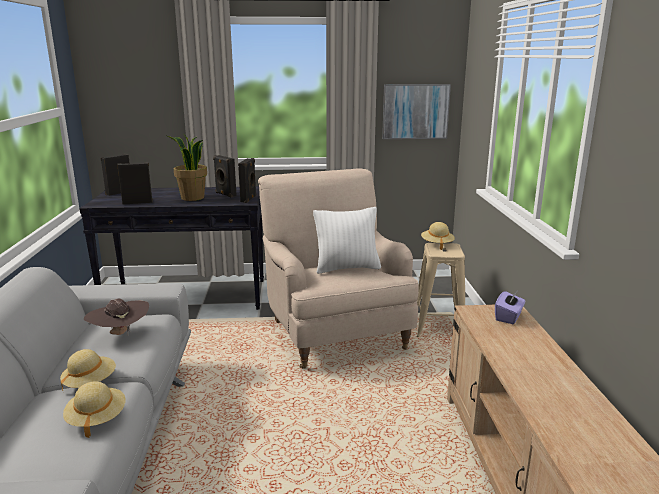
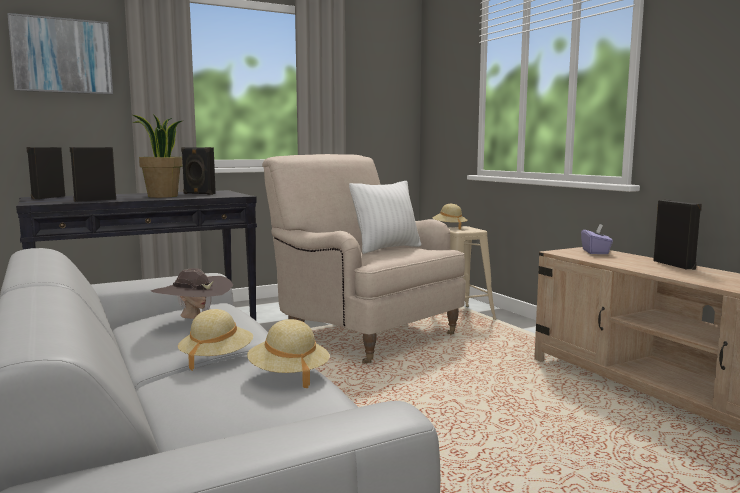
camera: 25 degrees left, 10 degrees down
black speaker [238,158,256,203] -> black speaker moved to [653,200,702,270]
picture [382,84,451,139] -> picture moved to [7,13,113,94]

